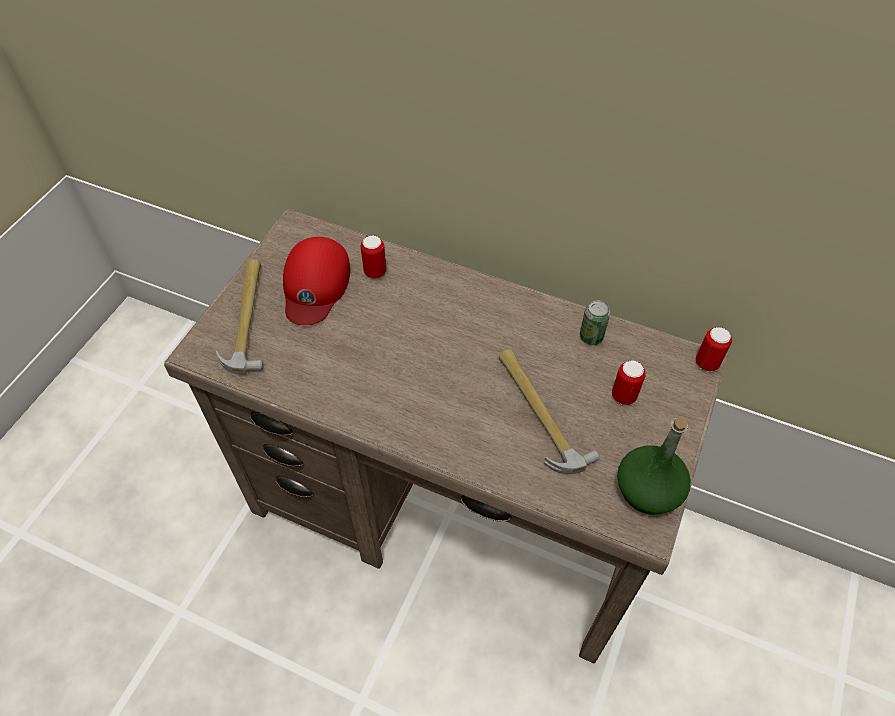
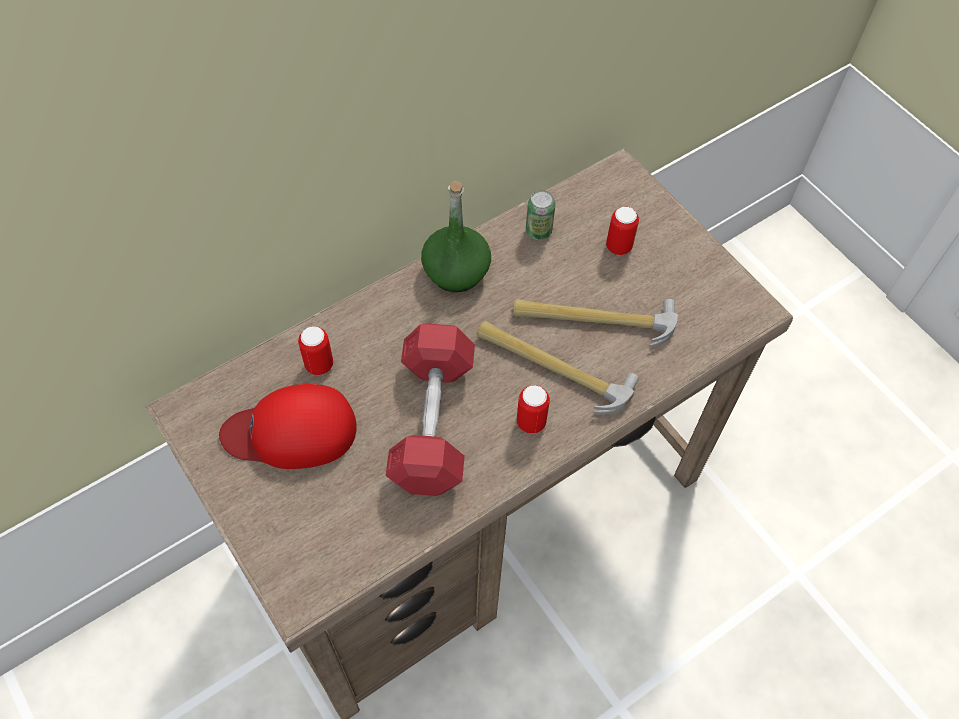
camera: 60 degrees left, 5 degrees up
hammer [216,259,264,375] -> hammer moved to [477,321,639,415]
red cap [283,237,350,325] -> red cap turned 135 degrees clockwise [219,384,357,469]
green bottle [617,416,691,514] -> green bottle moved to [421,181,491,292]
can [696,327,732,372] -> can moved to [517,385,550,434]
none -> red dumbbell [386,324,475,496]

